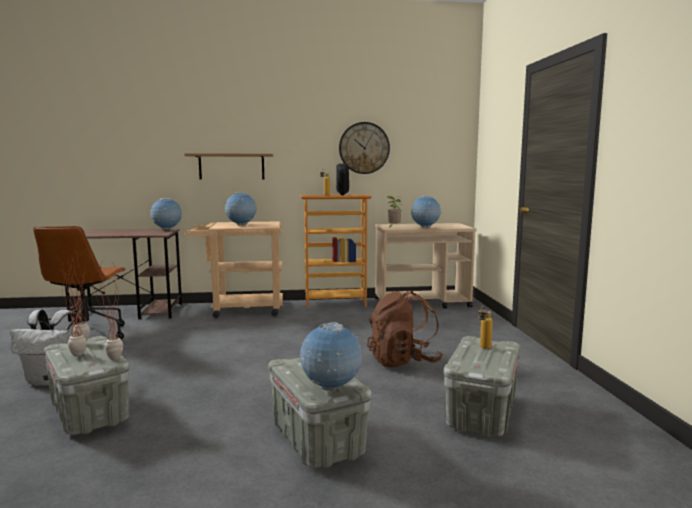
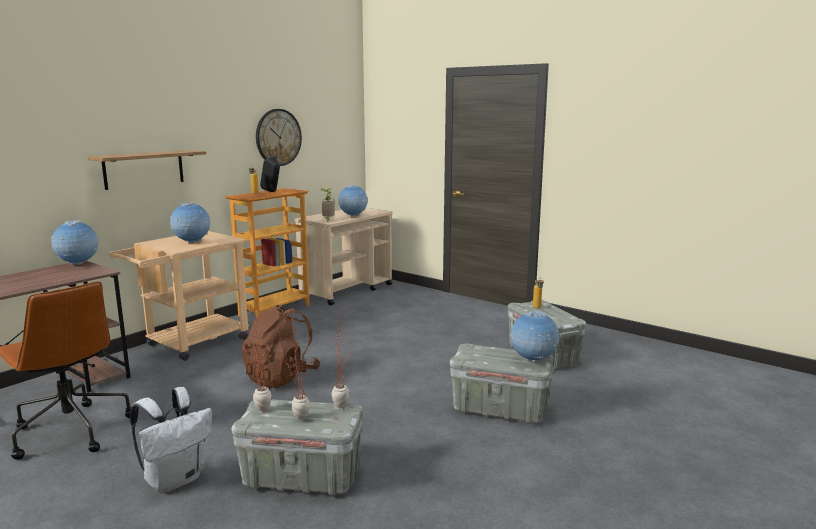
camera: 45 degrees left, 5 degrees up
brown backpack [367,290,443,367] -> brown backpack moved to [242,305,320,388]

